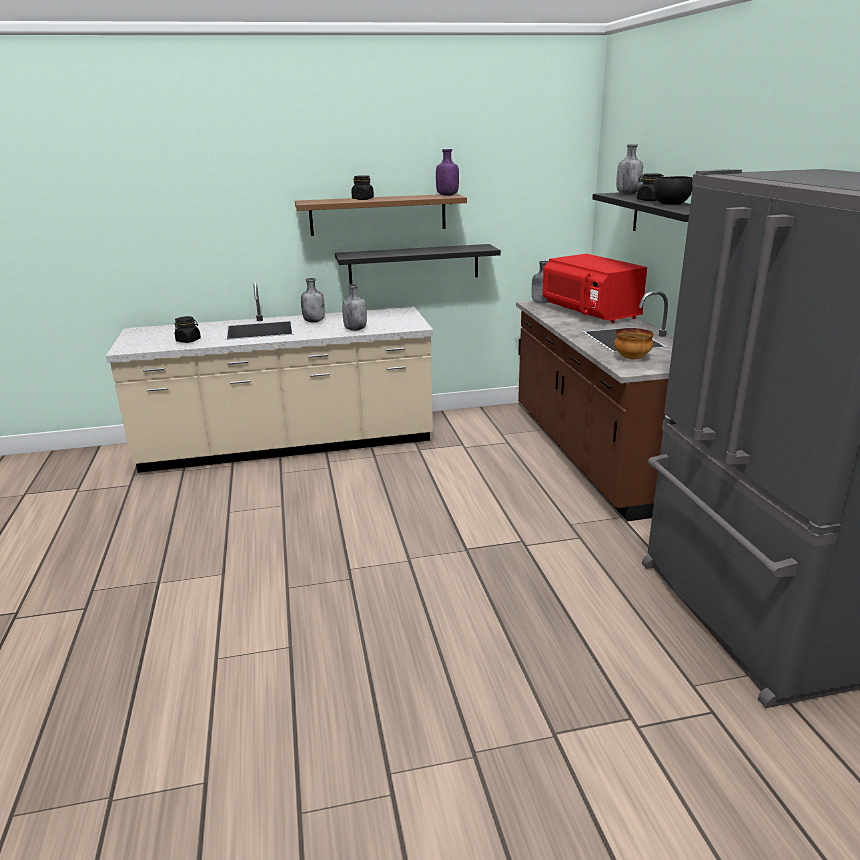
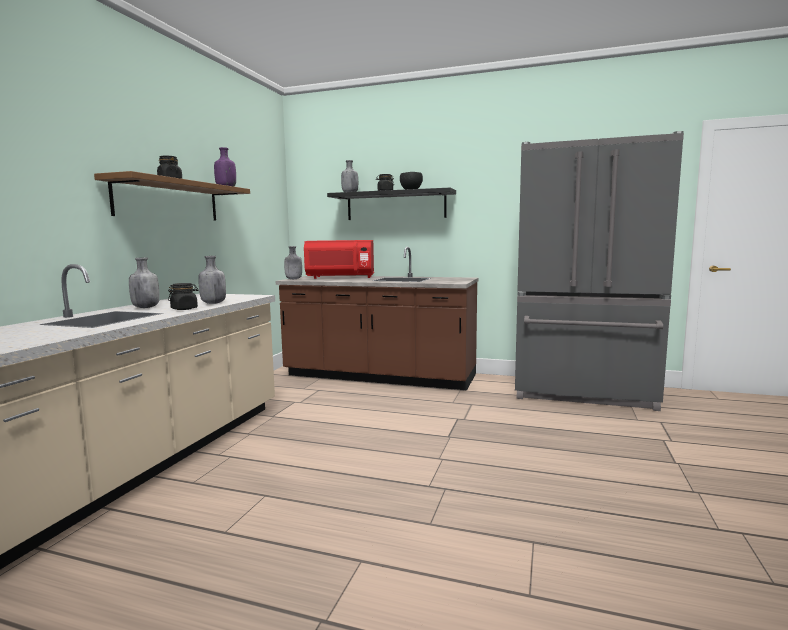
camera: 60 degrees left, 15 degrees down
black jar [174,316,201,343] -> black jar moved to [168,283,198,310]
black shelf [335,244,501,285] -> none
bowl [614,328,654,359] -> none

